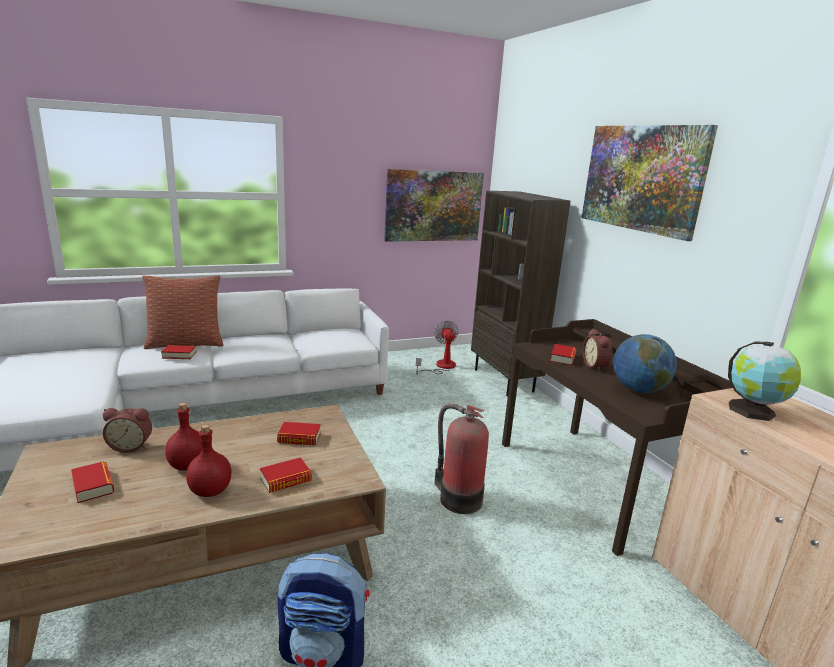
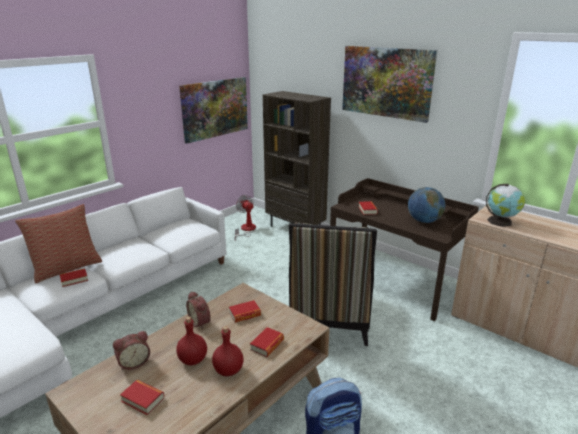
camera: 25 degrees left, 5 degrees up
fire extinguisher [435,404,489,514] -> chair [289,222,377,346]
alarm clock [583,329,612,371] -> alarm clock moved to [186,291,211,329]

